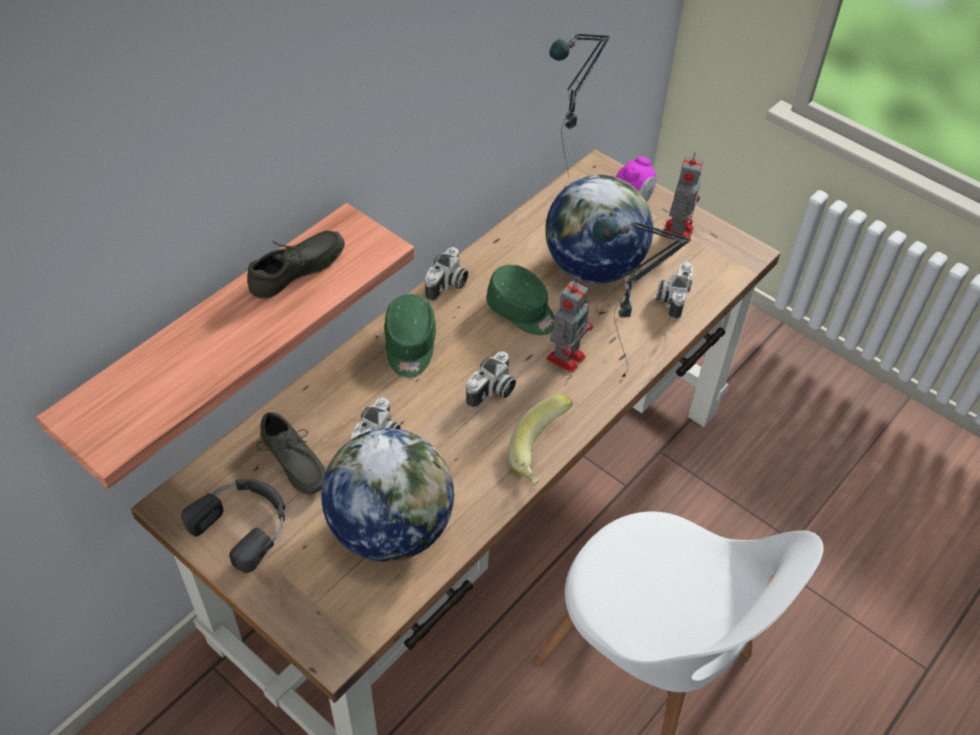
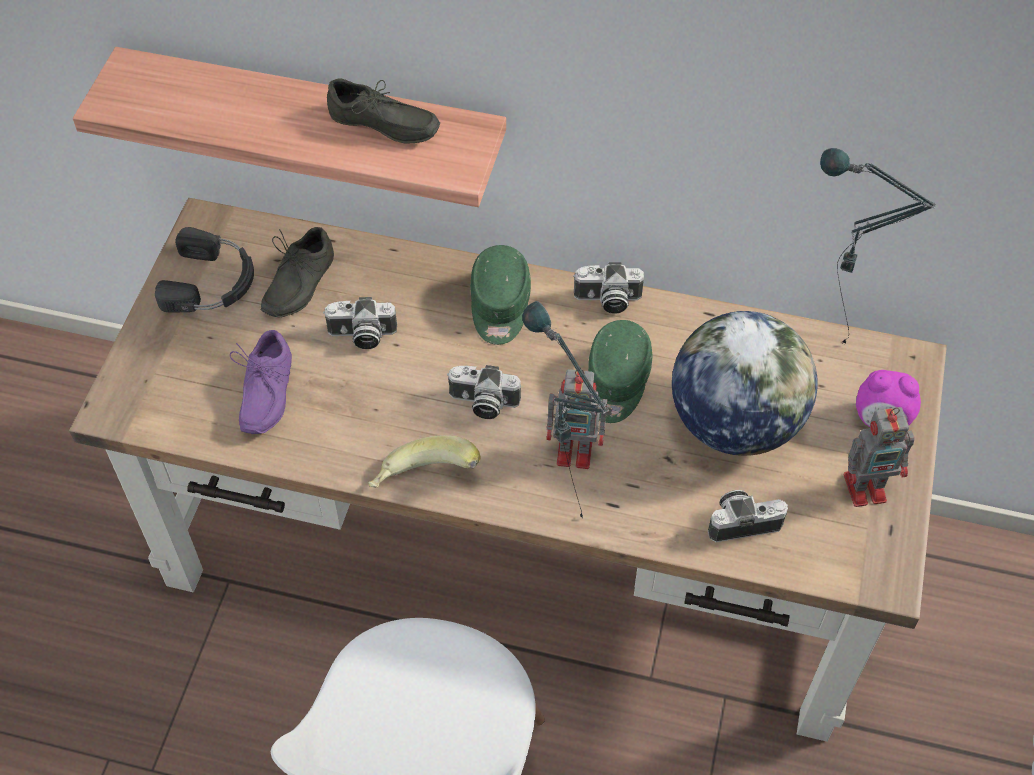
camera: 65 degrees right, 5 degrees up
globe [321,428,454,562] -> purple shoe [230,330,292,434]
green cap [385,294,436,377] -> green cap turned 60 degrees counterclockwise [470,245,531,345]

